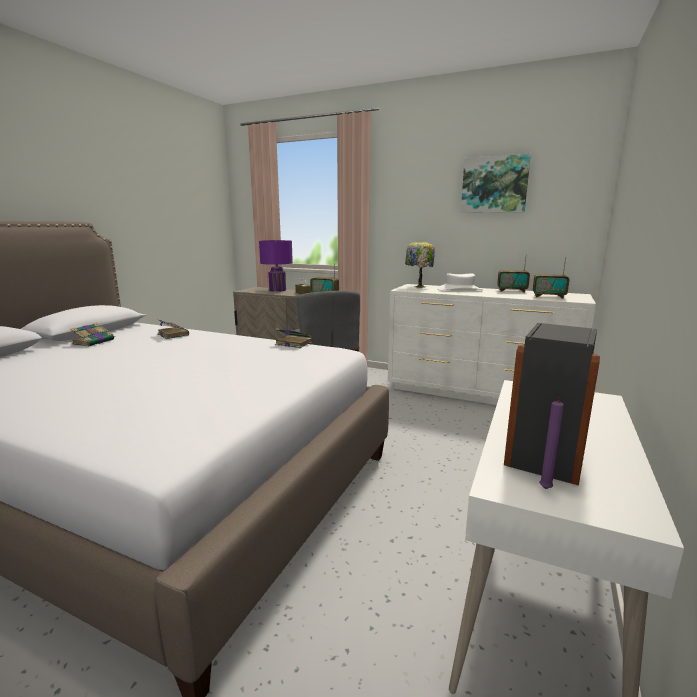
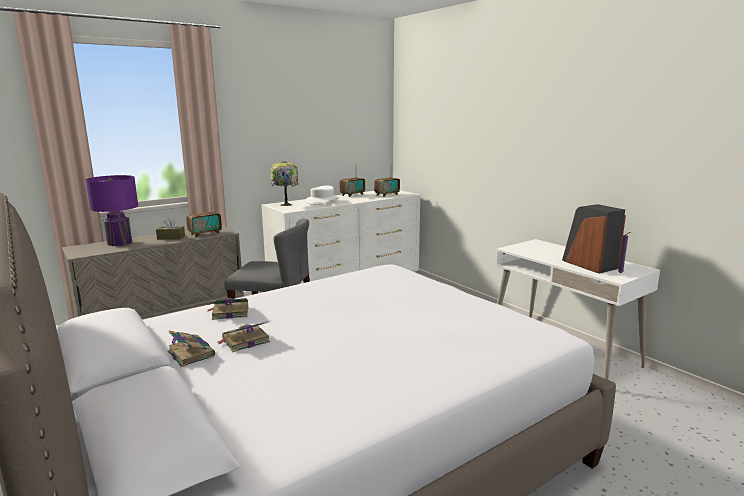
camera: 60 degrees left, 0 degrees up
book [275,328,313,348] -> book moved to [218,321,270,352]
picture [461,154,531,213] -> none

